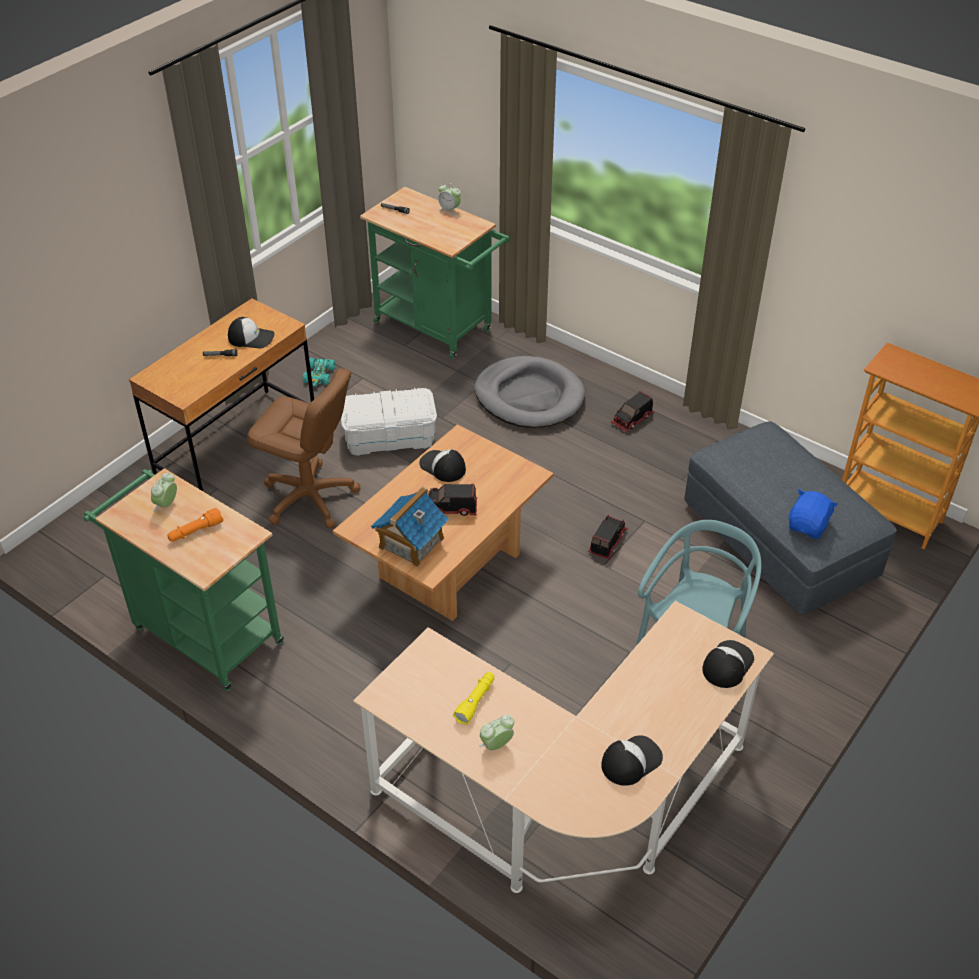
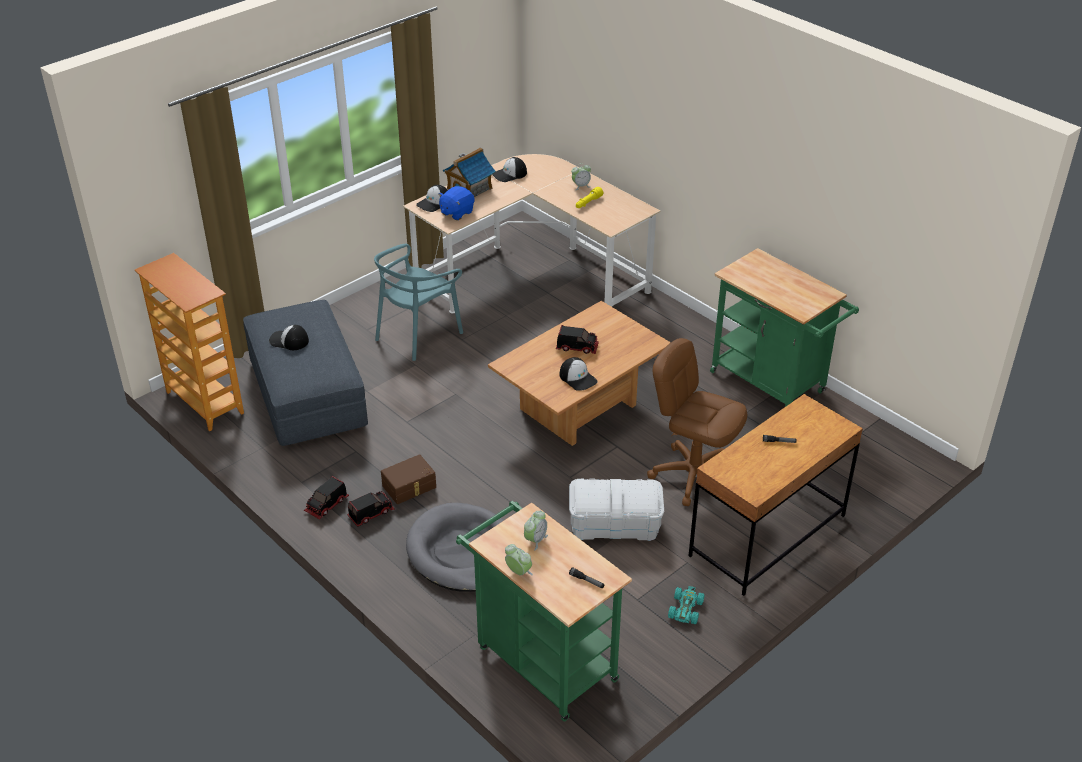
camera: 170 degrees left, 5 degrees down
alarm clock [151,473,177,512] -> alarm clock moved to [524,510,548,550]
orange flashlight [167,507,223,541] -> none
cap [228,317,275,348] -> cap moved to [269,325,309,350]
toy house [371,486,449,567] -> toy house moved to [443,147,496,197]
toy truck [588,515,628,559] -> toy truck moved to [304,476,349,519]
blue plush toy [789,489,838,539] -> blue plush toy moved to [438,186,474,220]
none -> brown storage box [381,454,436,504]

